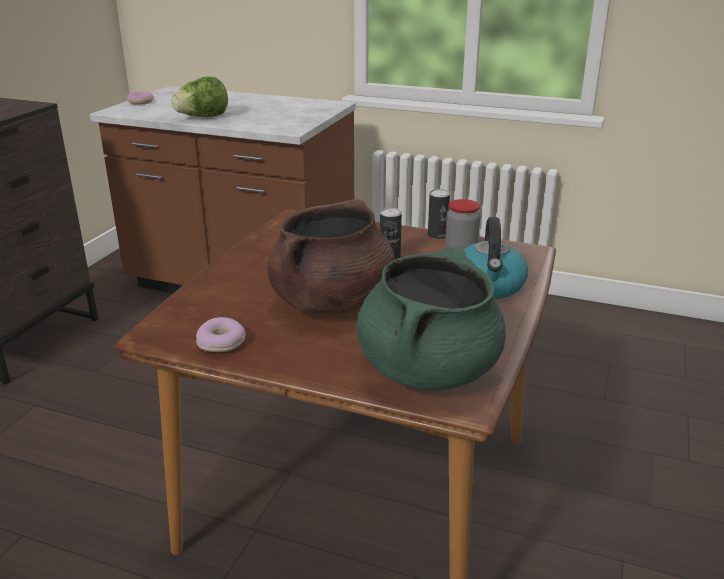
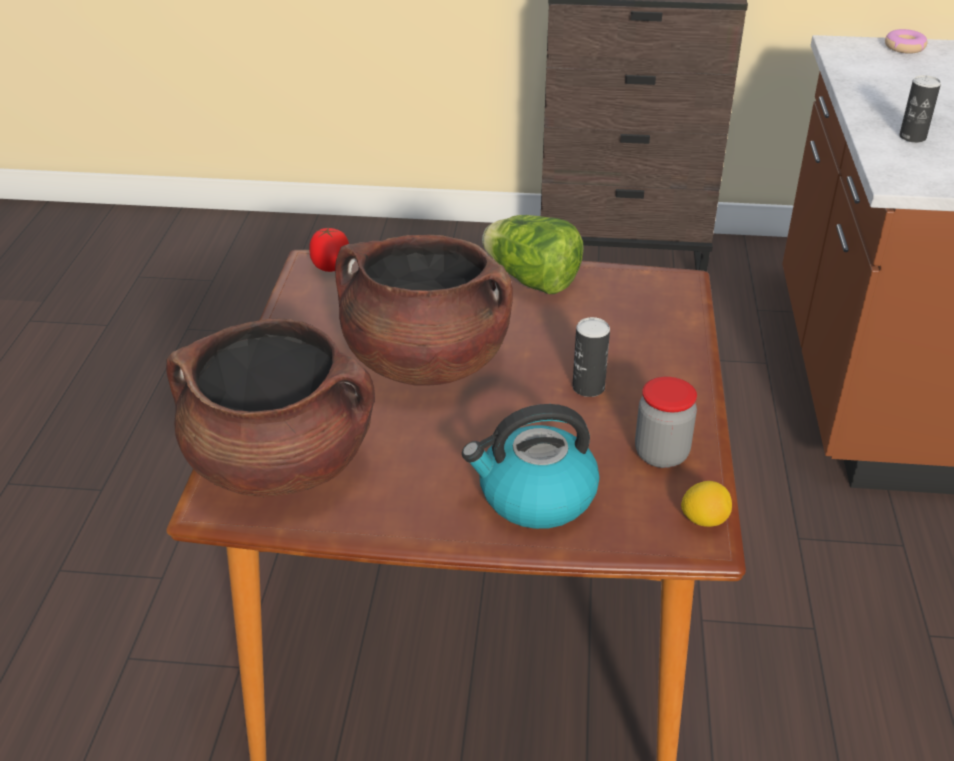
camera: 75 degrees right, 10 degrees up
lettuce [171,77,228,117] -> lettuce moved to [482,215,584,294]
donut [196,317,246,352] -> none
green cooking pot [356,247,506,390] -> brown cooking pot [166,318,375,497]
can [428,189,450,239] -> can moved to [899,75,941,143]
none -> tomato [309,227,349,272]
none -> lemon [681,481,732,527]

